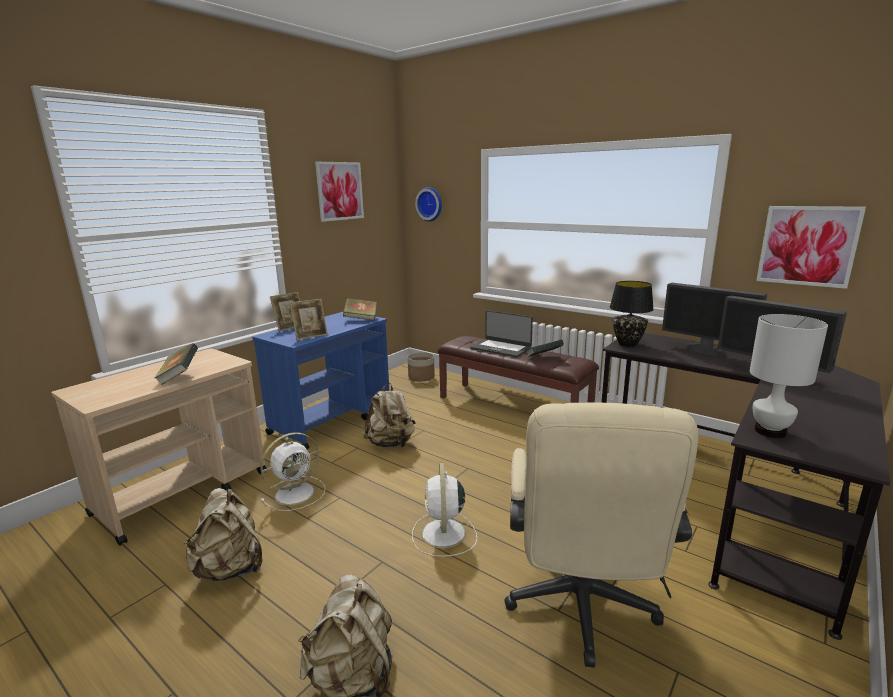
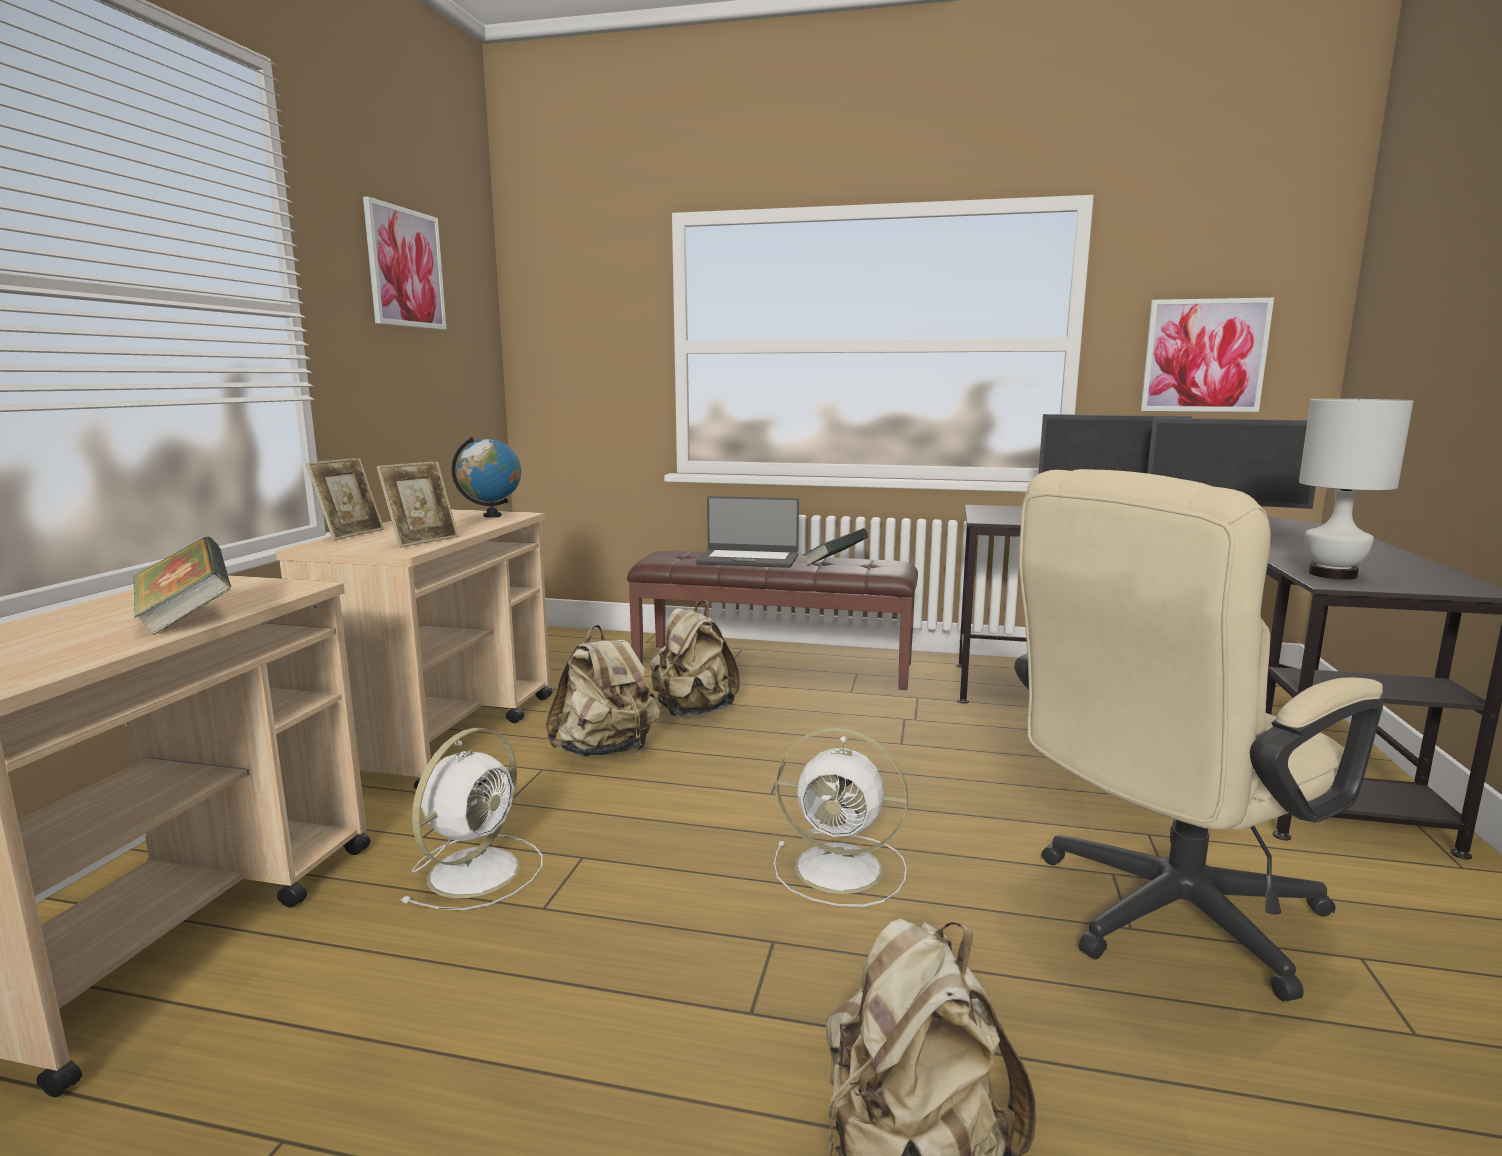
camera: 25 degrees left, 5 degrees down
beige backpack [184,488,262,581] -> beige backpack moved to [649,600,740,717]
blue cart [252,312,390,449] -> beige cart [275,509,553,789]
book [343,298,377,321] -> globe [451,437,521,518]
planter [408,352,435,382] -> none
white fan [412,462,477,557] -> white fan turned 45 degrees counterclockwise [774,728,908,907]
wall clock [415,187,442,222] -> none
beige office chair [504,403,698,668] -> beige office chair turned 75 degrees clockwise [1014,469,1383,1001]
black table lamp [610,281,654,347] -> none

